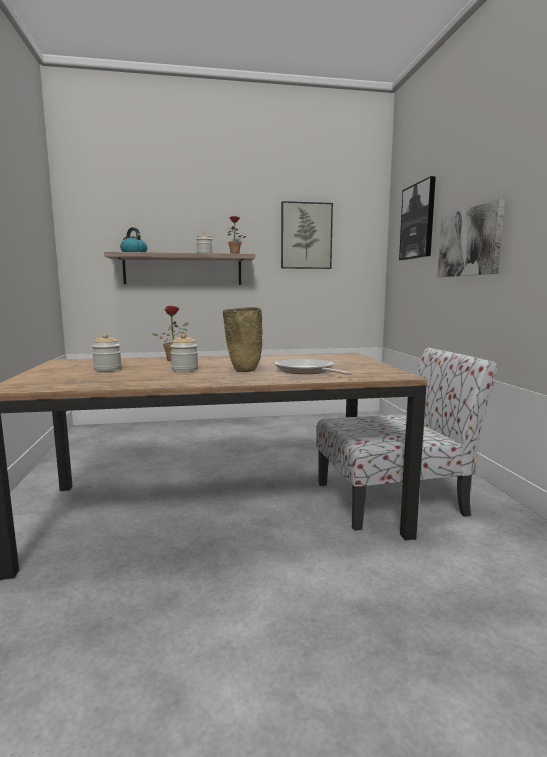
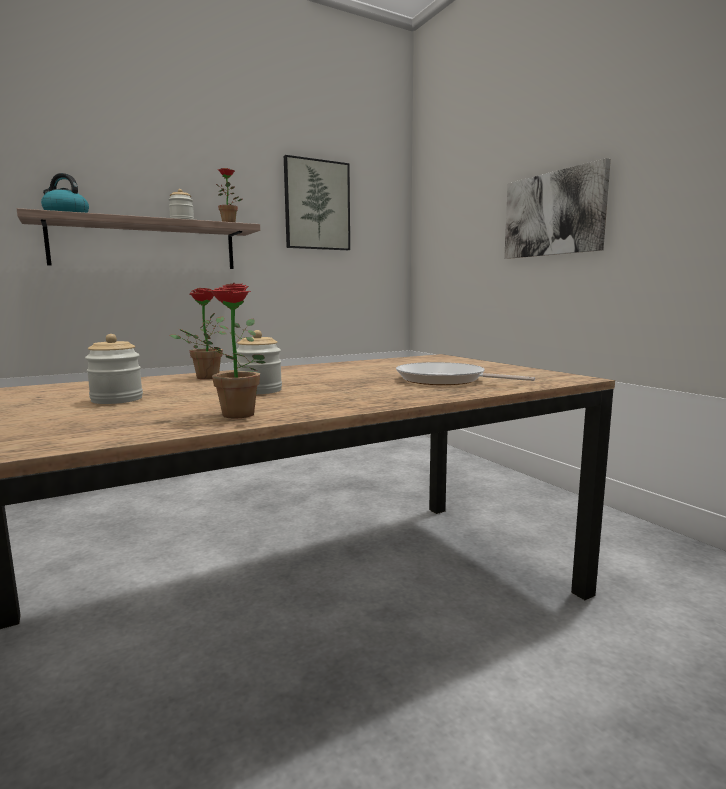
camera: 20 degrees left, 0 degrees up
beige vase [223,307,262,372] -> none
chair [316,348,497,531] -> none
picture [399,176,436,260] -> none
none -> potted plant [179,283,266,419]

